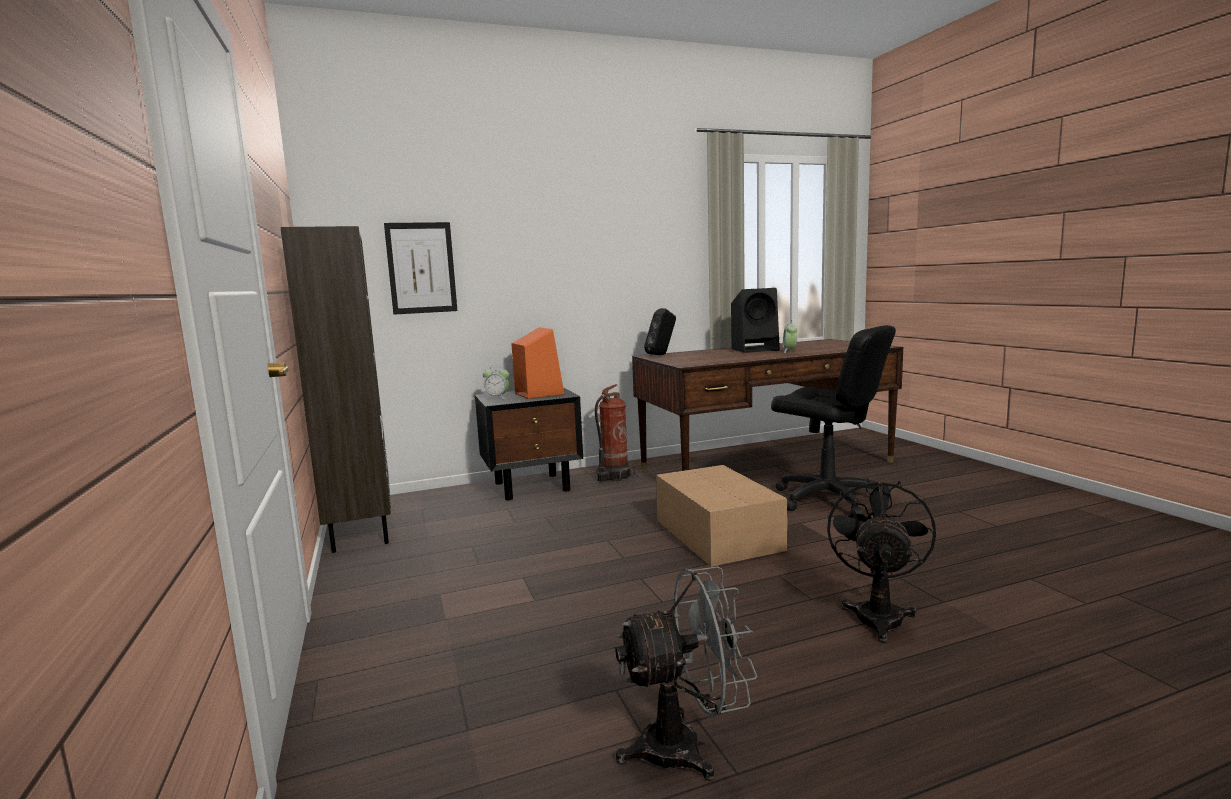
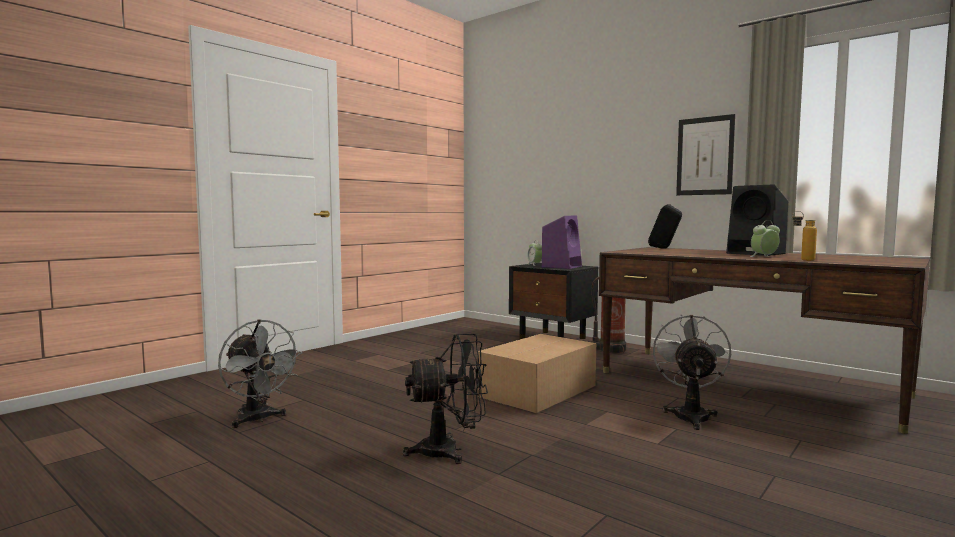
camera: 60 degrees right, 5 degrees down
brown bookcase [281,226,391,553] -> none
picture [384,222,457,315] -> picture moved to [676,114,735,195]
orange speaker [512,327,564,399] -> purple speaker [542,216,582,269]
black office chair [771,325,896,515] -> grey fan [652,314,731,430]
none -> bottle [792,211,817,261]

